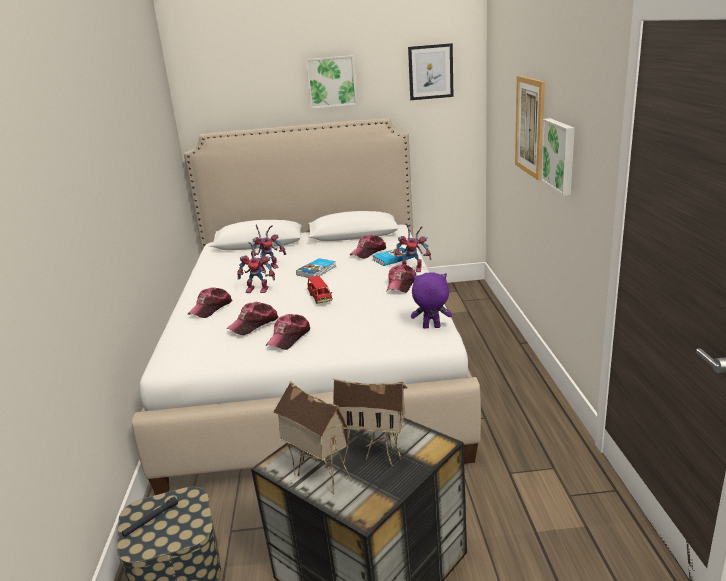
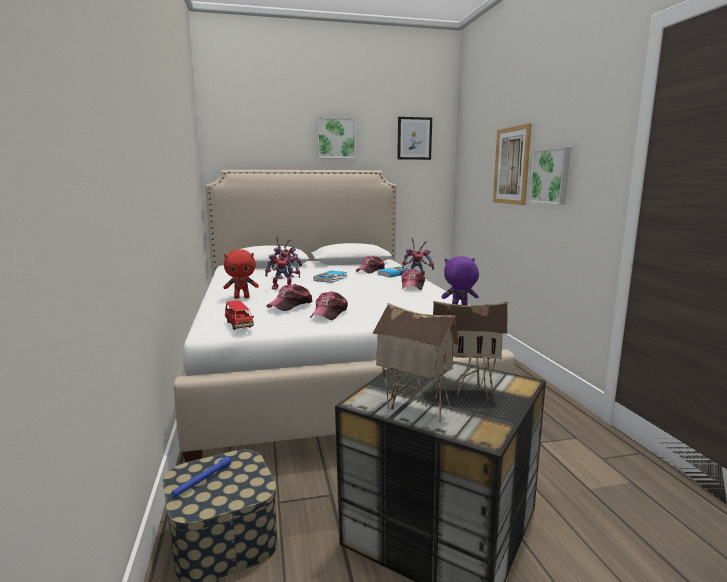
camera: 10 degrees left, 10 degrees down
black flashlight [122,497,178,537] -> blue flashlight [171,456,231,497]
cap [188,288,232,318] -> red plush toy [223,249,259,299]
red toy car [307,276,333,303] -> red toy car moved to [225,300,254,330]

